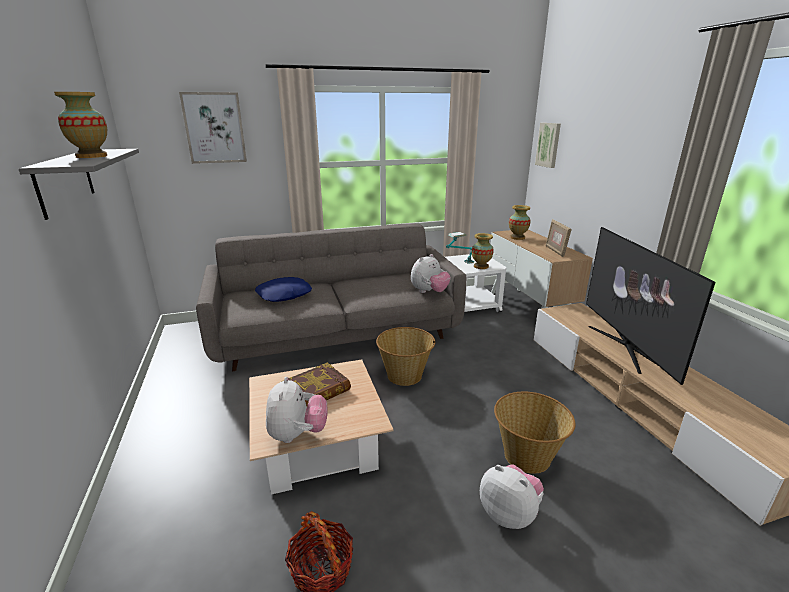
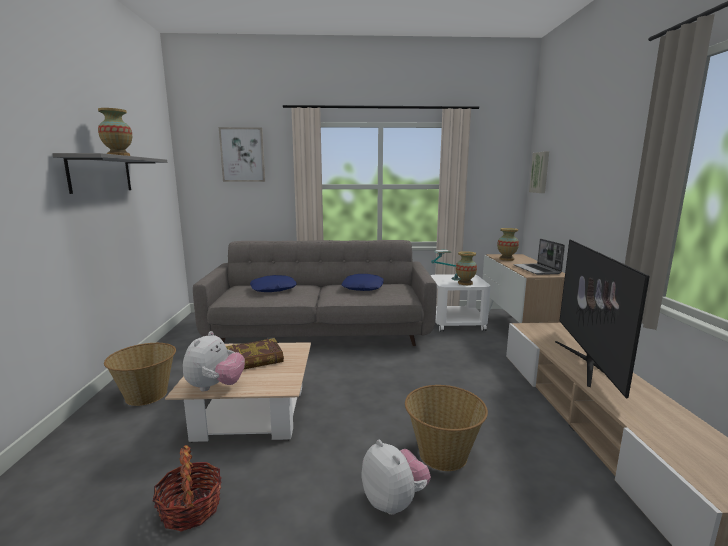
camera: 15 degrees right, 10 degrees down
basket [376,327,435,386] -> basket moved to [104,343,176,406]
plush toy [411,254,451,293] -> none
picture frame [546,219,572,257] -> laptop [514,239,565,275]
none -> blue pillow [342,274,384,291]

